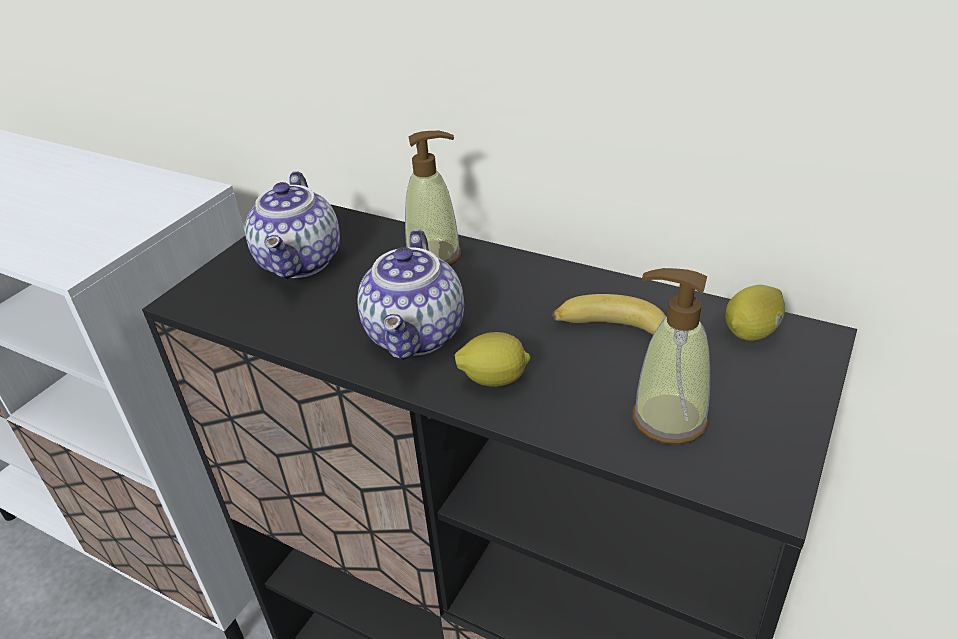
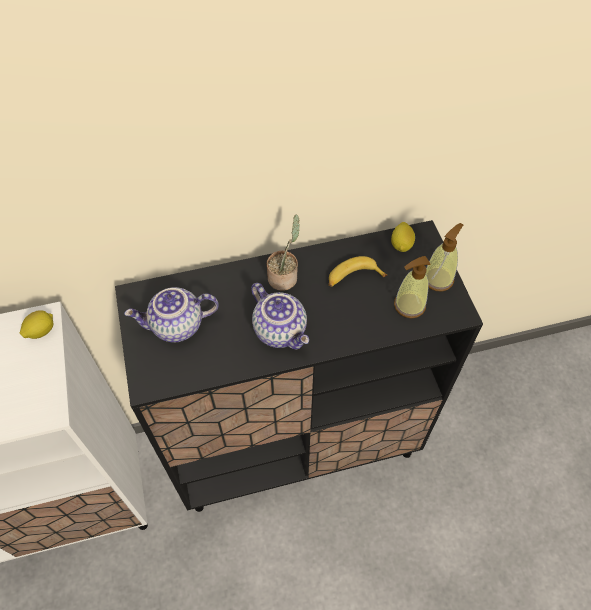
camera: 45 degrees left, 20 degrees up
teapot [245,171,340,279] -> teapot turned 120 degrees clockwise [124,287,219,343]
soap dispenser [405,131,461,266] -> soap dispenser moved to [426,223,463,292]
lemon [455,332,531,387] -> lemon moved to [20,310,53,339]
none -> potted plant [267,214,300,291]

